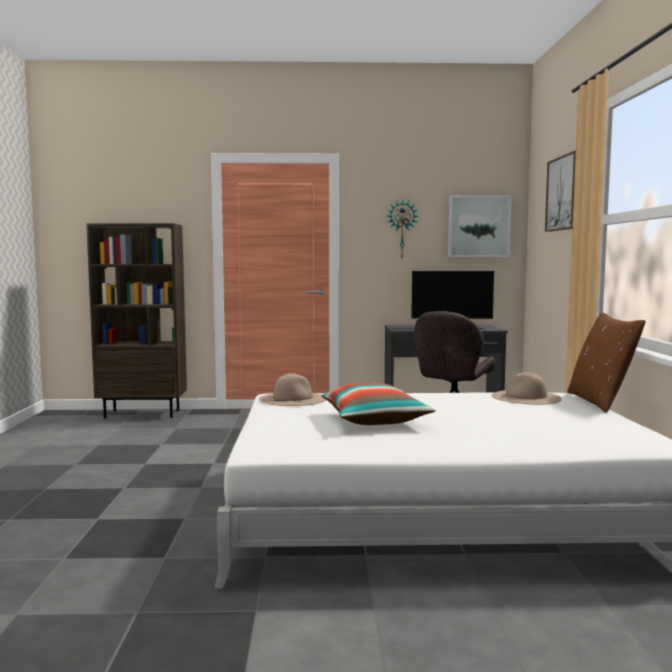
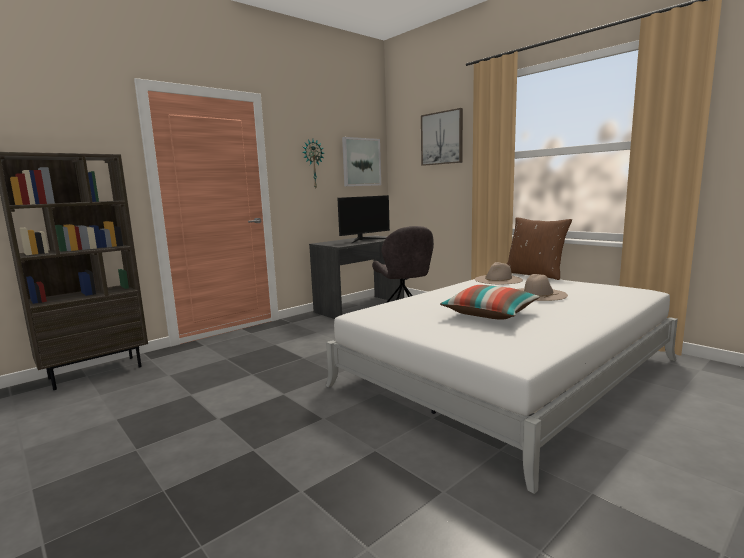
camera: 40 degrees left, 5 degrees up
beige hat [259,373,326,406] -> beige hat moved to [518,274,568,301]

